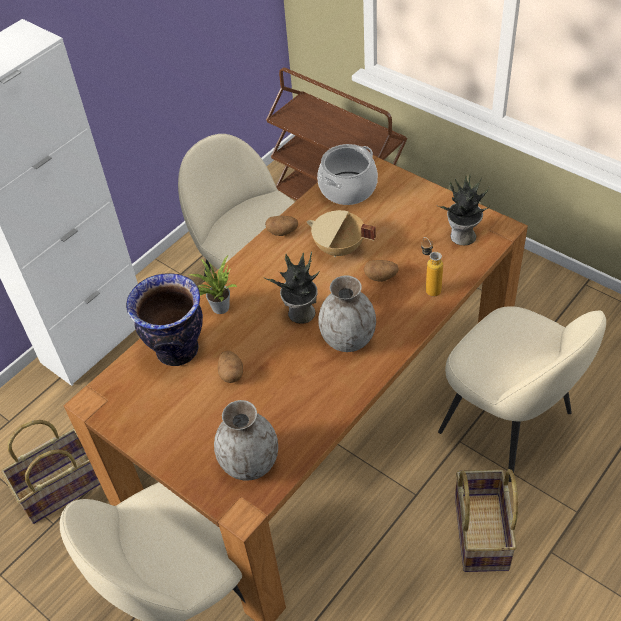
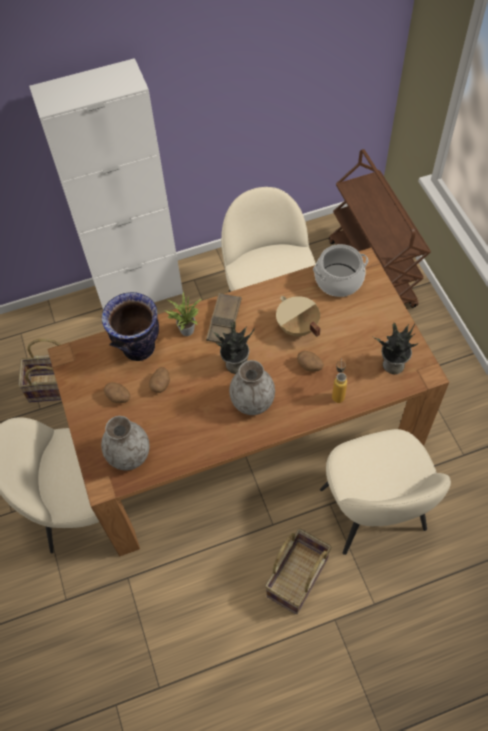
camera: 30 degrees right, 10 degrees up
potato [265,216,298,236] -> potato moved to [104,382,130,403]
none -> brown tray [206,293,242,343]

